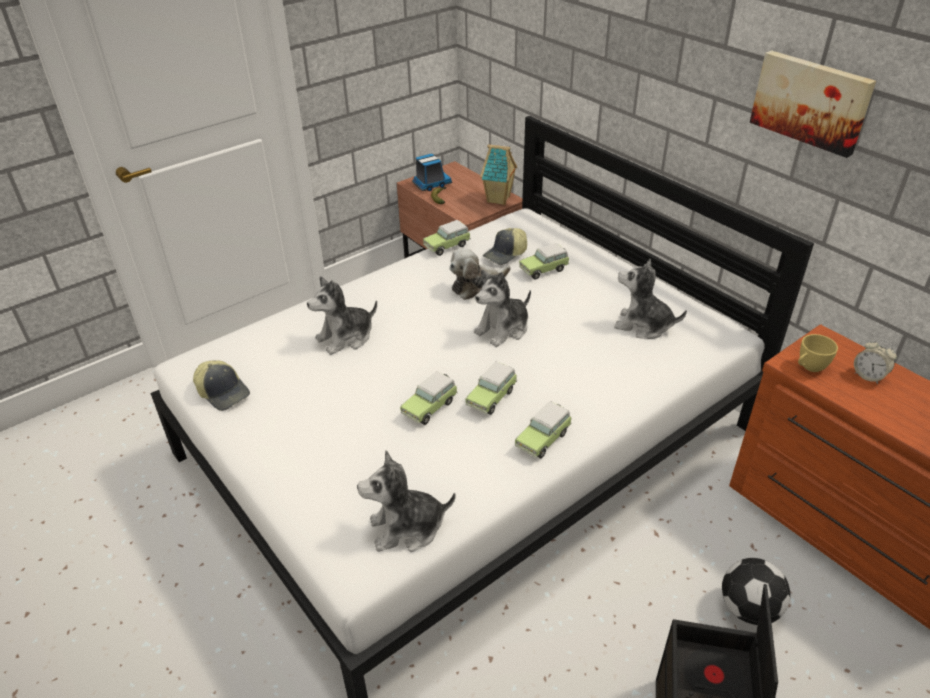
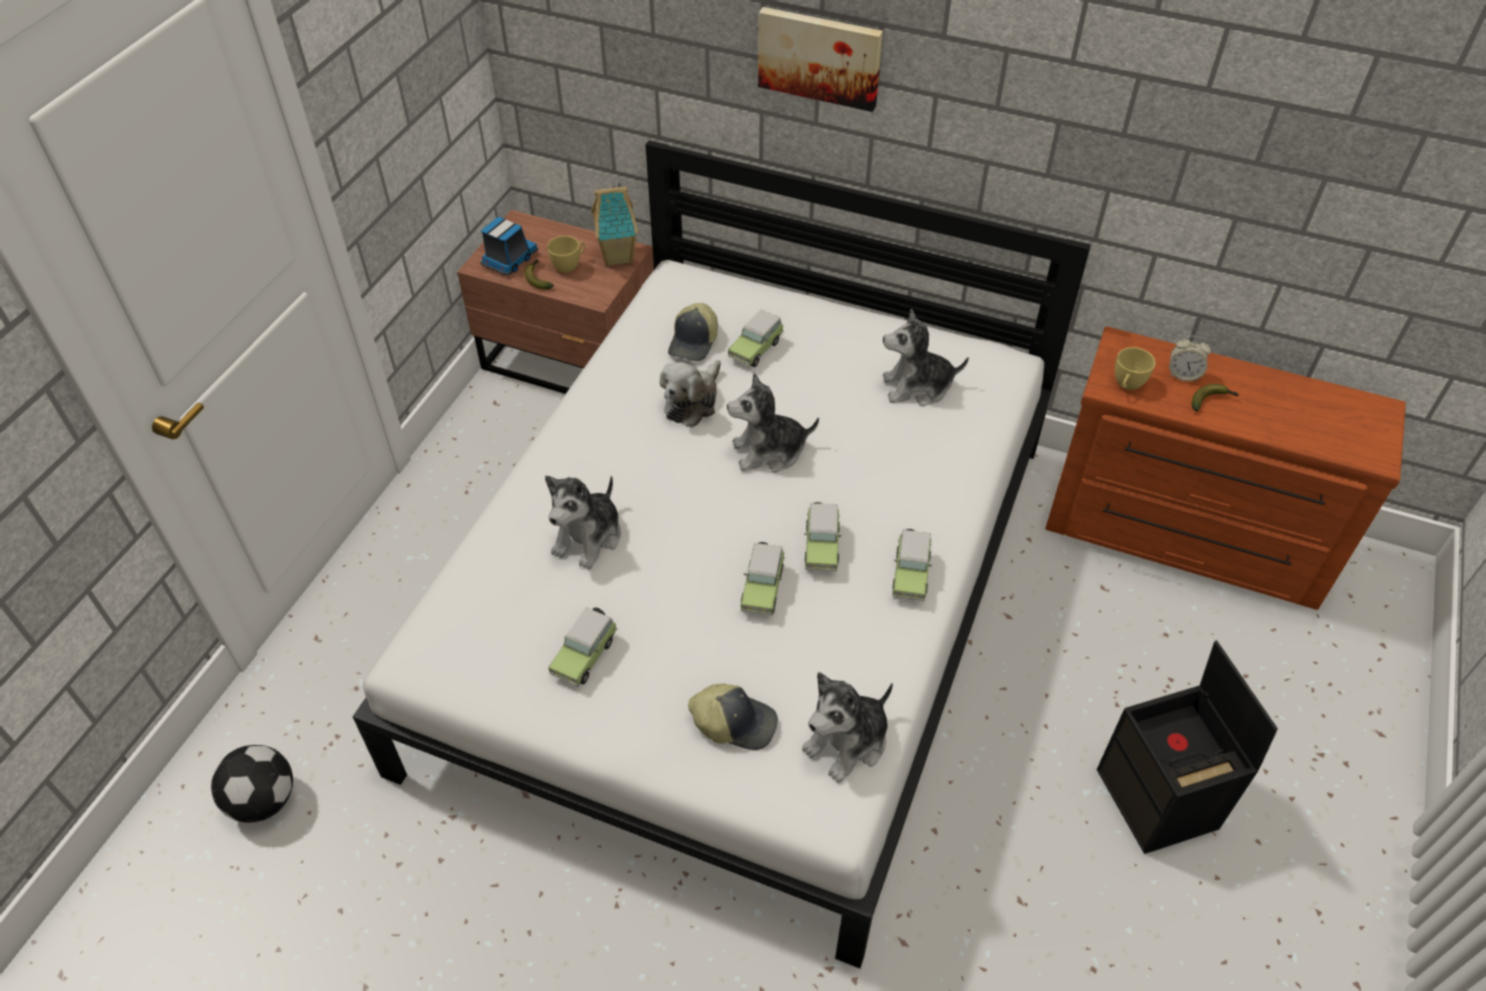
camera: 30 degrees left, 10 degrees up
cap [193,361,250,411] -> cap moved to [688,684,778,750]
toy car [423,220,471,256] -> toy car moved to [548,607,618,687]
plush toy [474,269,531,347] -> plush toy turned 60 degrees clockwise [727,373,819,473]
football [722,558,791,625] -> football moved to [211,745,293,822]
picture [750,50,876,158] -> picture moved to [758,7,883,112]
none -> yellow cup [547,236,585,273]
none -> banana [1192,384,1239,412]

